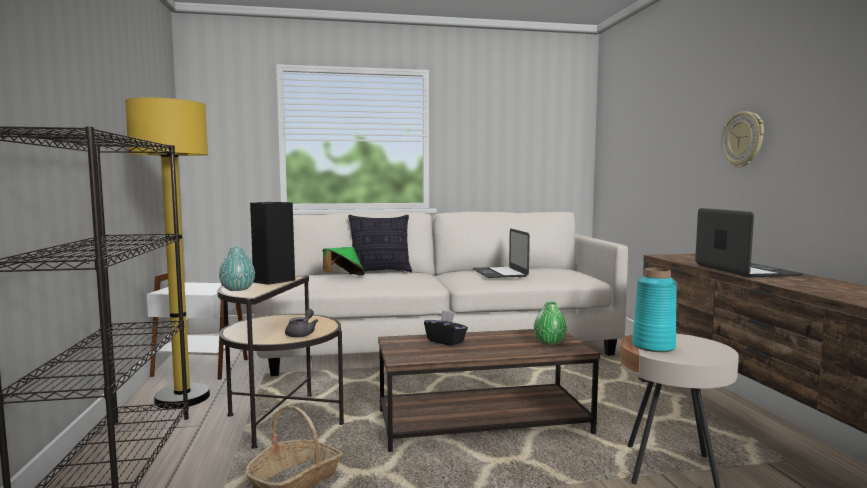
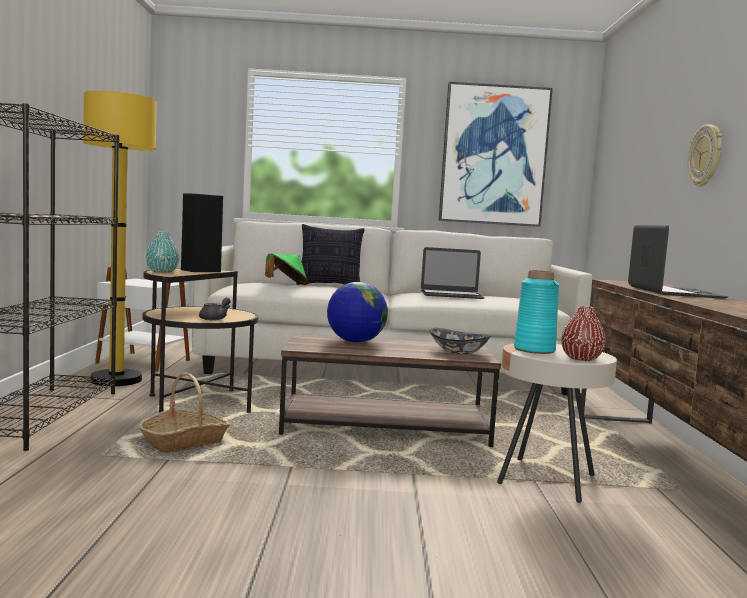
camera: 10 degrees right, 0 degrees up
black tissue box [424,310,468,346] -> globe [327,282,388,343]
laptop [472,228,530,278] -> laptop turned 90 degrees counterclockwise [421,247,485,299]
green vase [534,302,567,345] -> bowl [429,328,491,354]
none -> picture [439,82,553,227]
none -> red vase [561,306,606,361]

